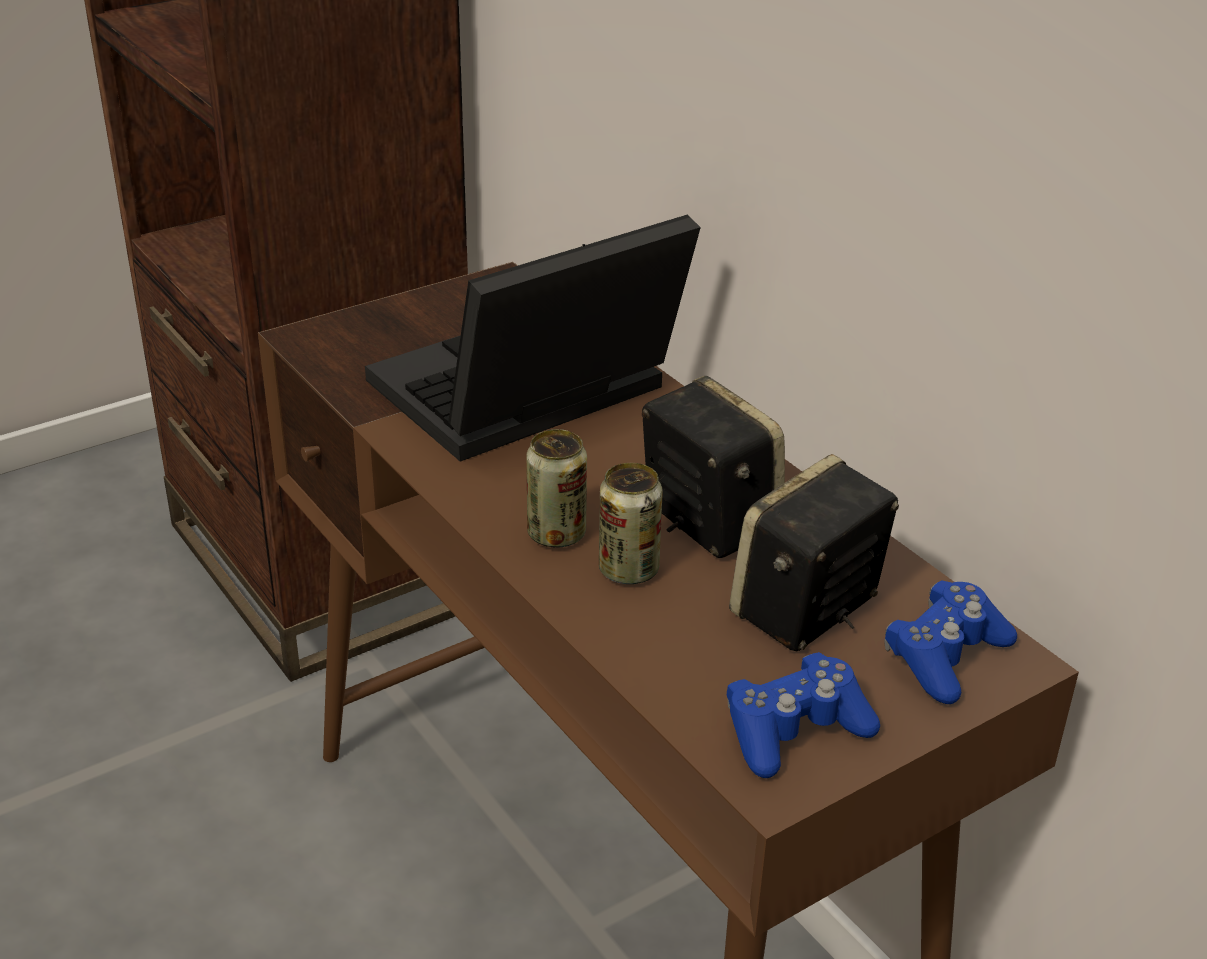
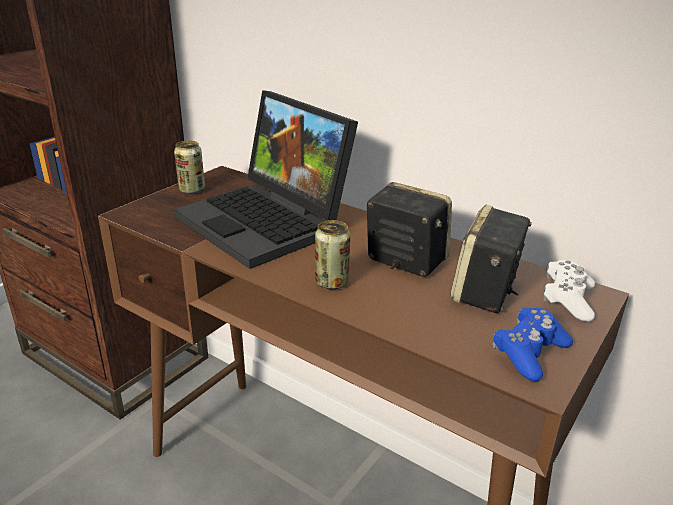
camera: 20 degrees left, 5 degrees down
laptop [365,214,701,462] -> laptop turned 75 degrees counterclockwise [174,90,358,269]
can [599,463,663,584] -> can moved to [174,141,205,194]
blue game controller [885,580,1017,704] -> white game controller [543,260,595,322]

